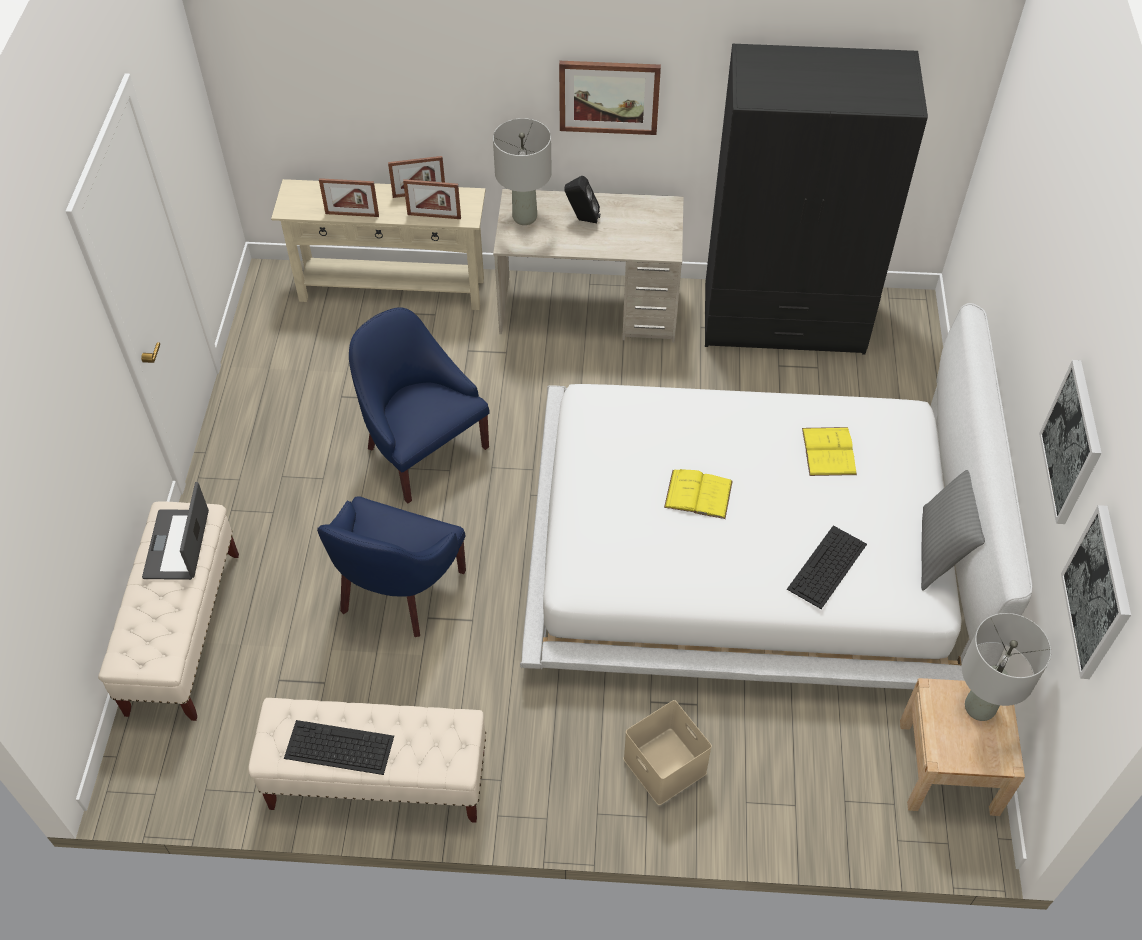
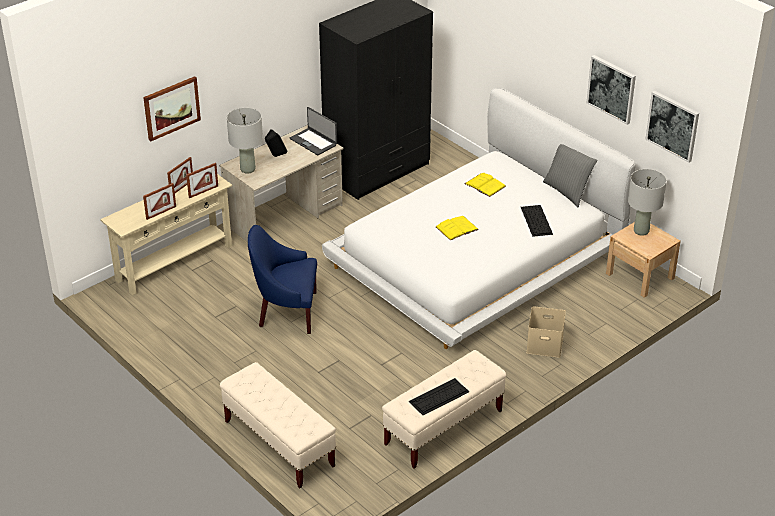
camera: 45 degrees left, 15 degrees down
laptop [142,482,209,580] -> laptop moved to [290,107,337,155]
blue armchair [317,496,466,637] -> none
picture [559,61,661,135] -> picture moved to [143,76,201,141]

